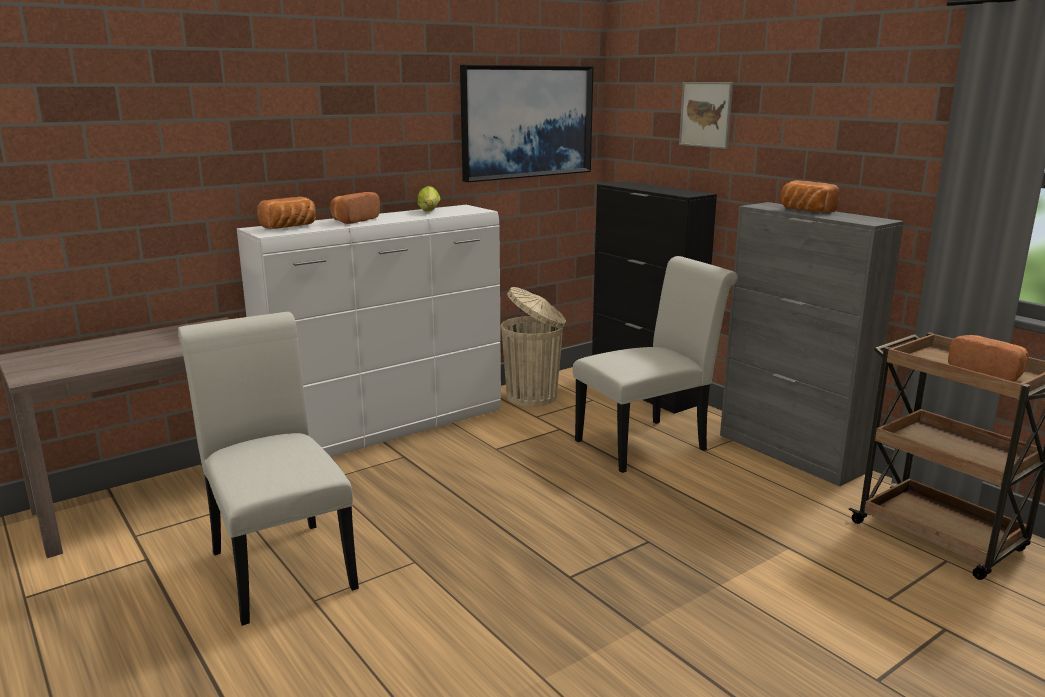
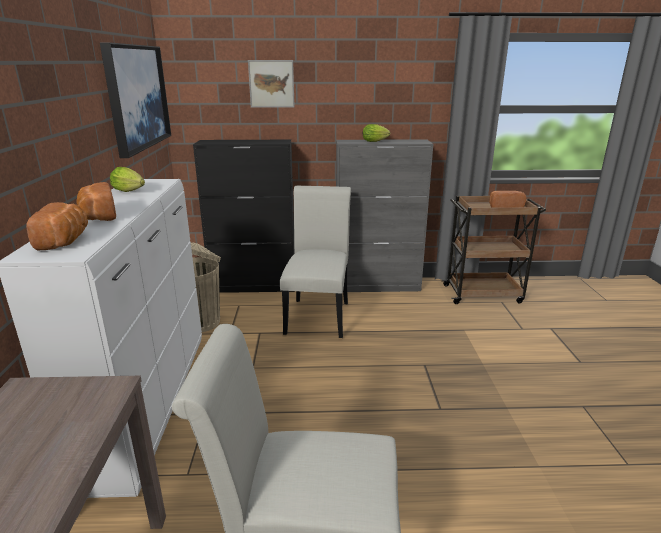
camera: 55 degrees left, 5 degrees up
bread [780,180,839,213] -> lettuce [363,124,390,142]

